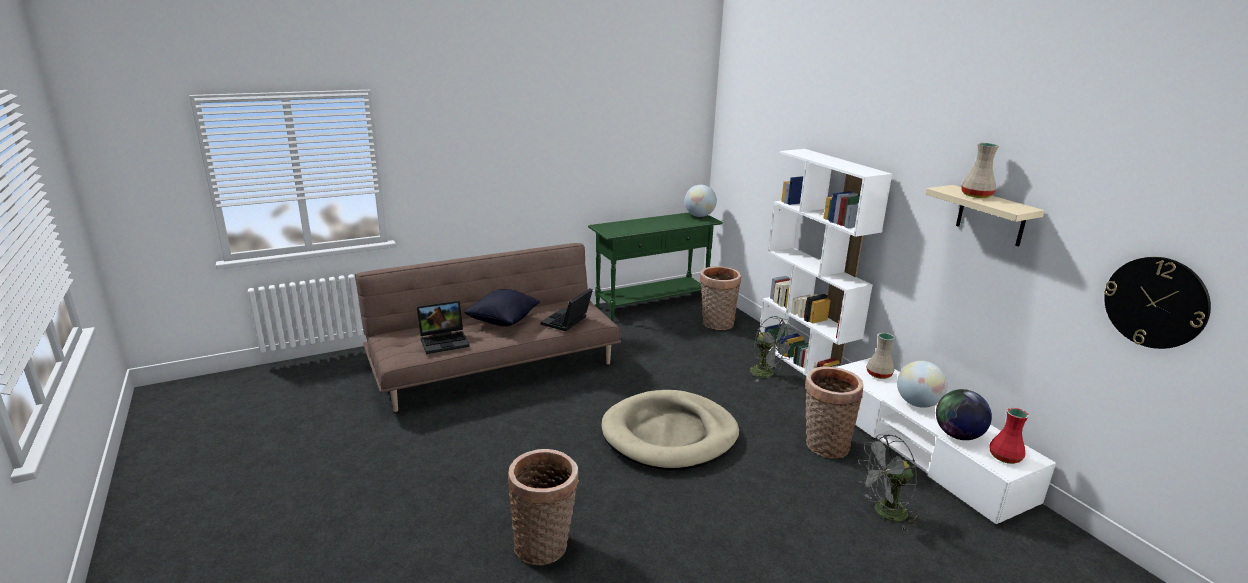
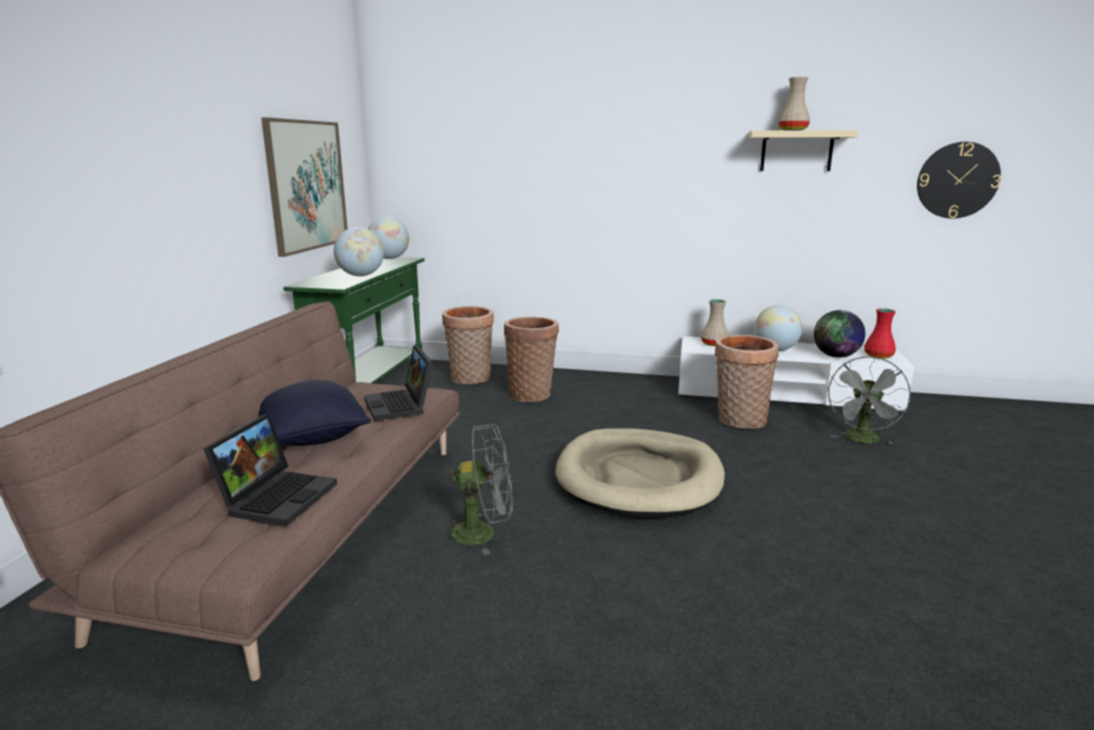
camera: 50 degrees left, 5 degrees down
basket [508,449,579,566] -> basket moved to [504,317,559,402]
grey fan [750,316,795,382] -> grey fan moved to [439,424,513,555]
white bookcase [759,149,892,376] -> none
none -> picture [261,117,348,257]
none -> globe [334,227,384,276]

